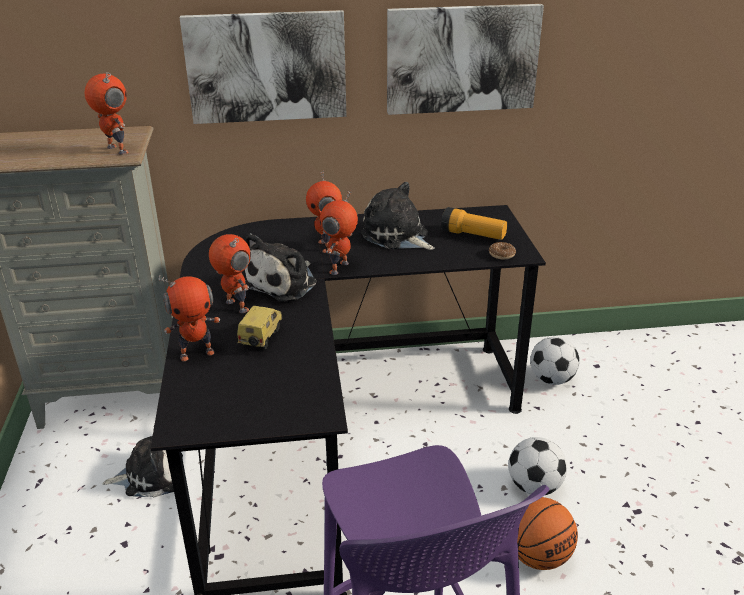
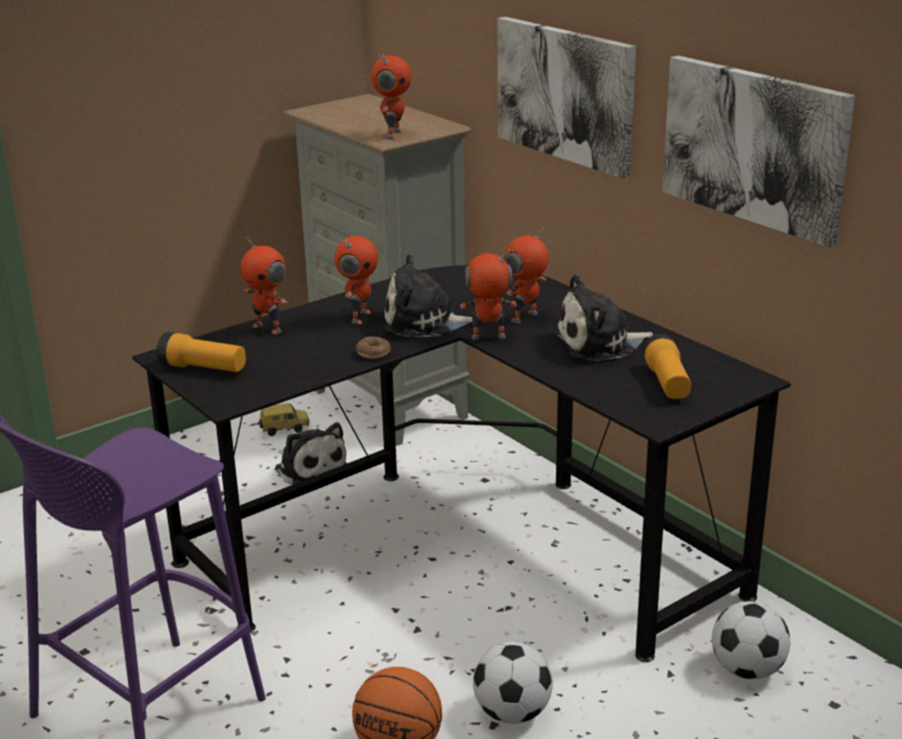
camera: 60 degrees right, 5 degrees down
toy car [237,306,283,349] -> toy car moved to [259,403,310,436]
plush toy [361,182,435,250] -> plush toy turned 120 degrees counterclockwise [554,274,653,361]
donut [489,242,516,259] -> donut moved to [356,337,391,359]
none -> flashlight [156,332,246,372]

